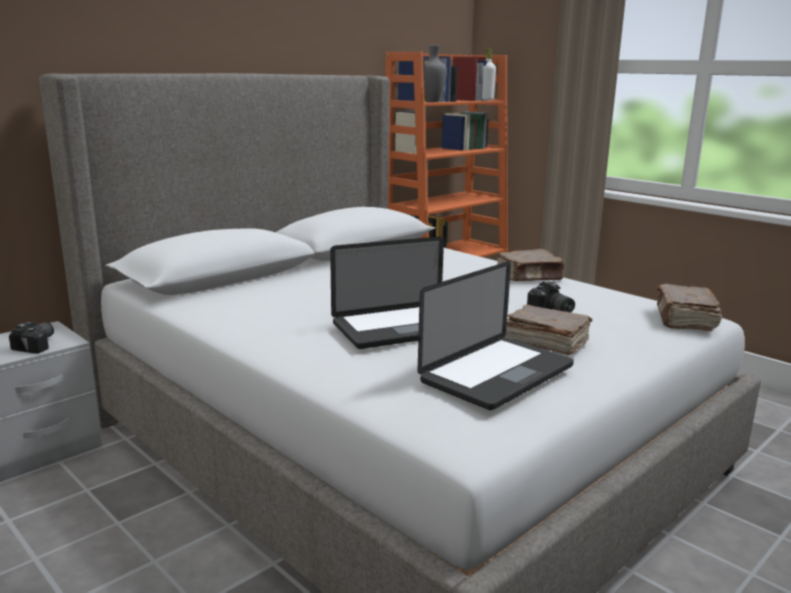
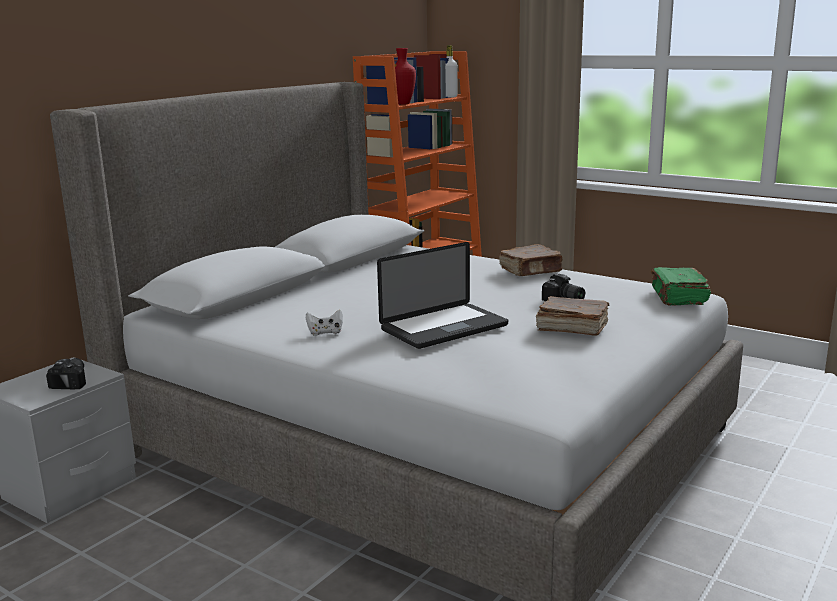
camera: 10 degrees left, 0 degrees up
laptop [418,261,574,410] -> none
grey vase [424,45,447,102] -> red vase [395,48,416,105]
brown book [656,284,722,331] -> green book [651,267,711,306]
none -> white game controller [306,310,343,336]

